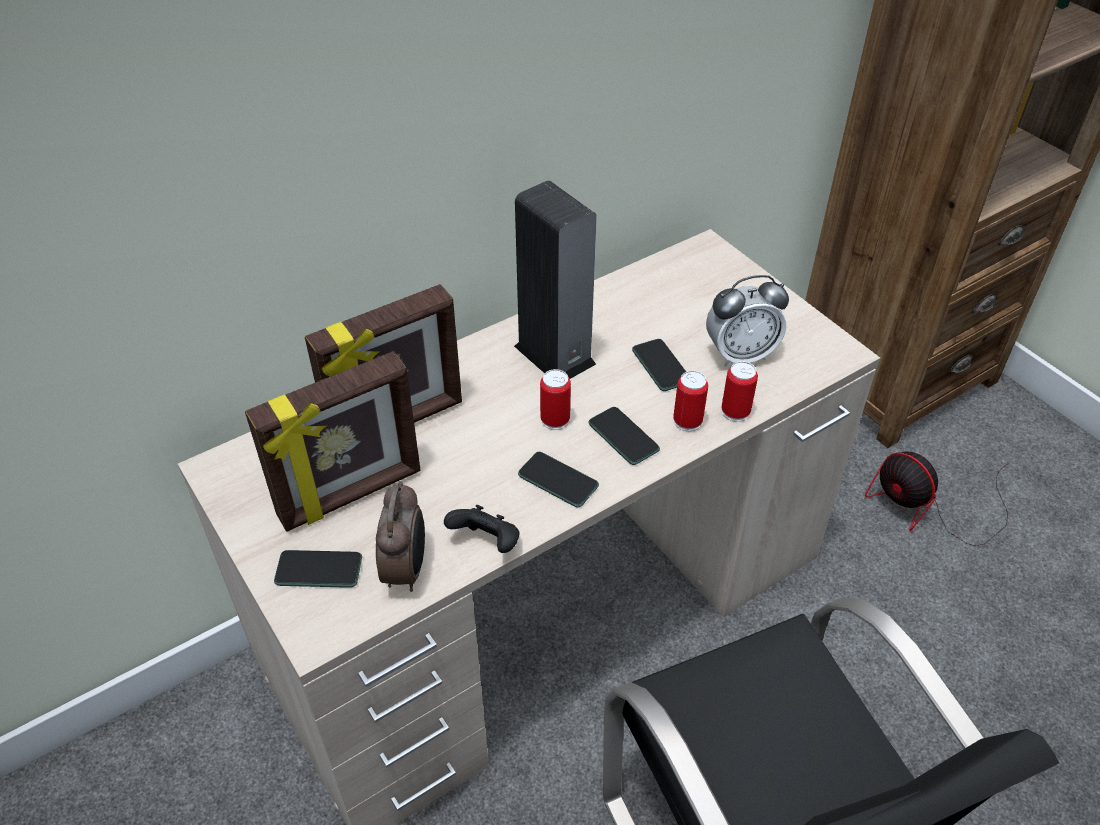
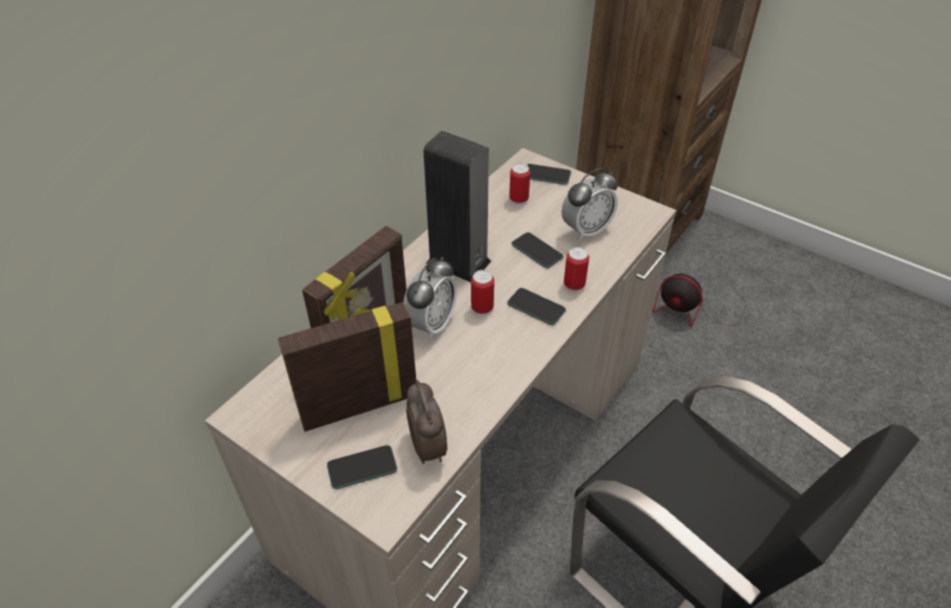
camera: 20 degrees left, 0 degrees up
picture frame [245,351,421,532] -> picture frame turned 150 degrees counterclockwise [278,302,416,432]
black game controller [444,505,520,553] -> none
phone [518,452,599,507] -> phone moved to [527,164,571,185]
can [722,361,758,422] -> can moved to [509,163,530,205]
none -> alarm clock [403,257,457,340]

